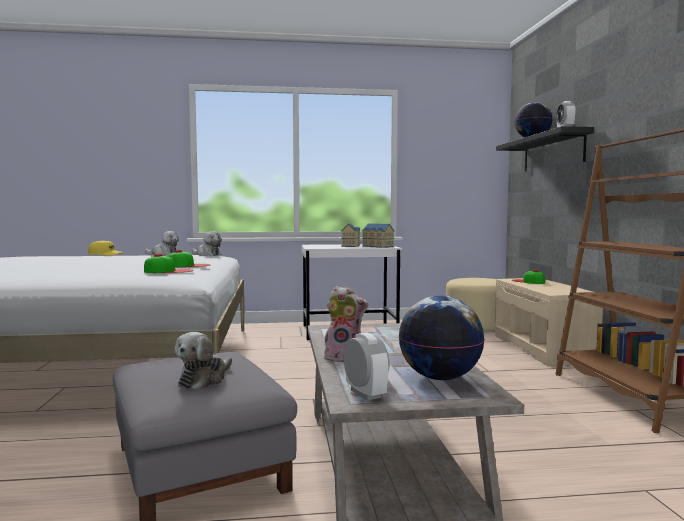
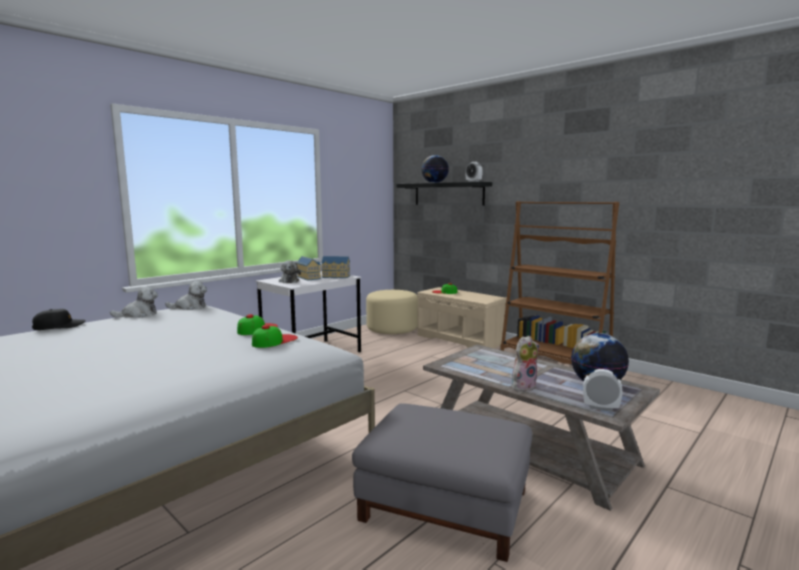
camera: 40 degrees left, 5 degrees up
yellow cap [88,240,123,256] -> black cap [32,309,86,330]
plush toy [174,332,232,390] -> plush toy moved to [279,261,301,283]

